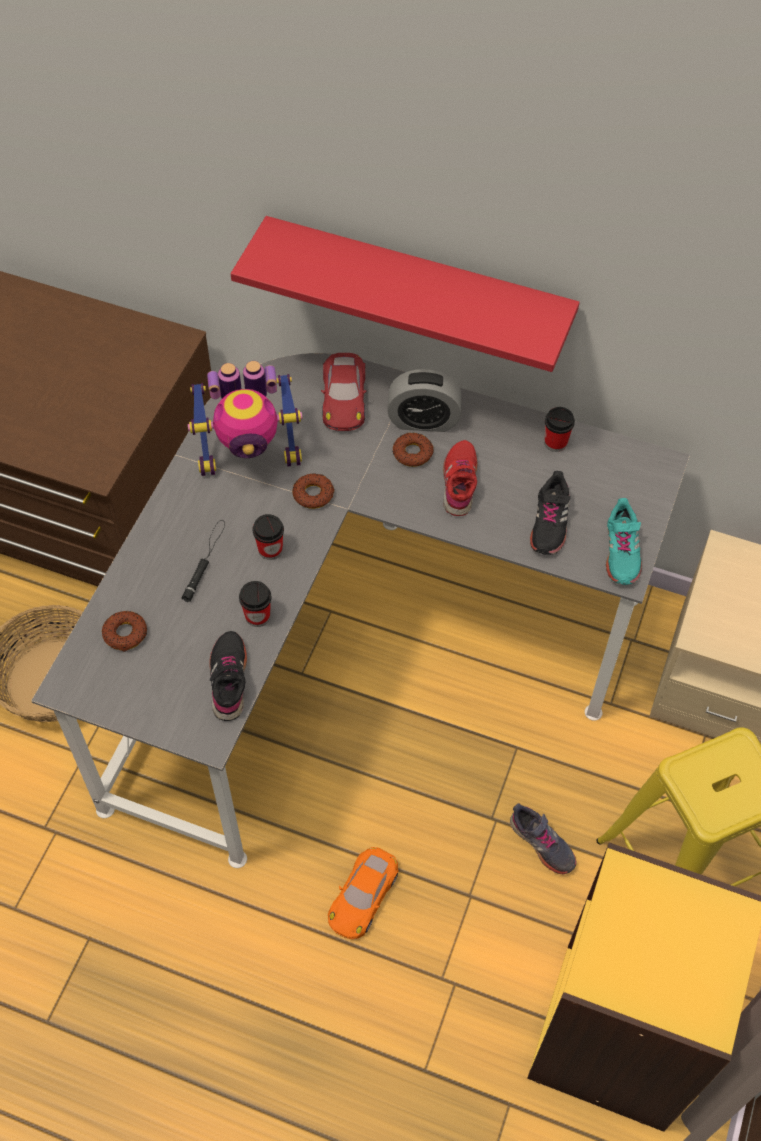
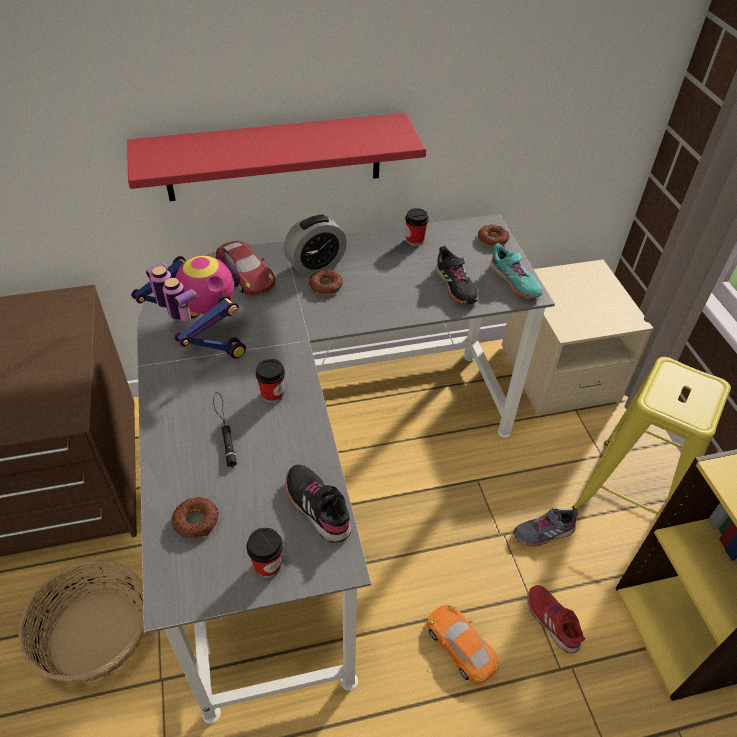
camera: 35 degrees left, 10 degrees down
toy robot [188,361,303,476] -> toy robot turned 90 degrees counterclockwise [131,256,246,359]
cup [239,581,272,627] -> cup moved to [247,527,283,578]
donut [292,473,335,509] -> donut moved to [478,225,509,247]
orange toy car [328,847,399,939] -> orange toy car turned 150 degrees clockwise [427,605,499,684]
red shoe [443,440,478,516] -> red shoe moved to [527,585,585,653]
grey shoe [510,803,577,875] -> grey shoe turned 150 degrees clockwise [514,508,578,547]

